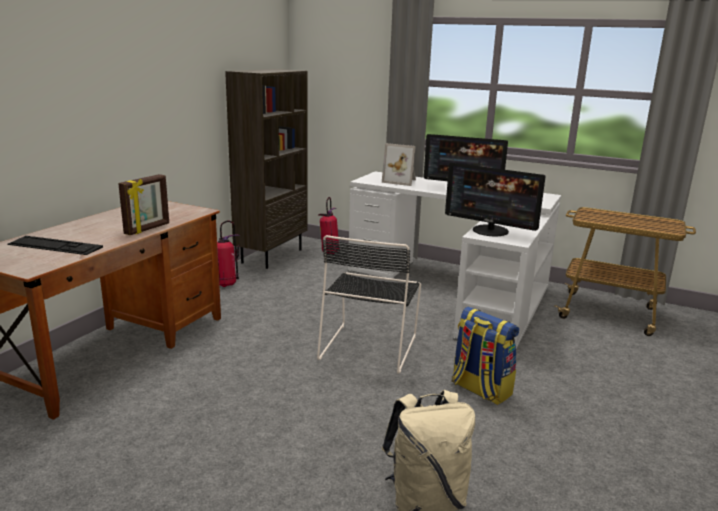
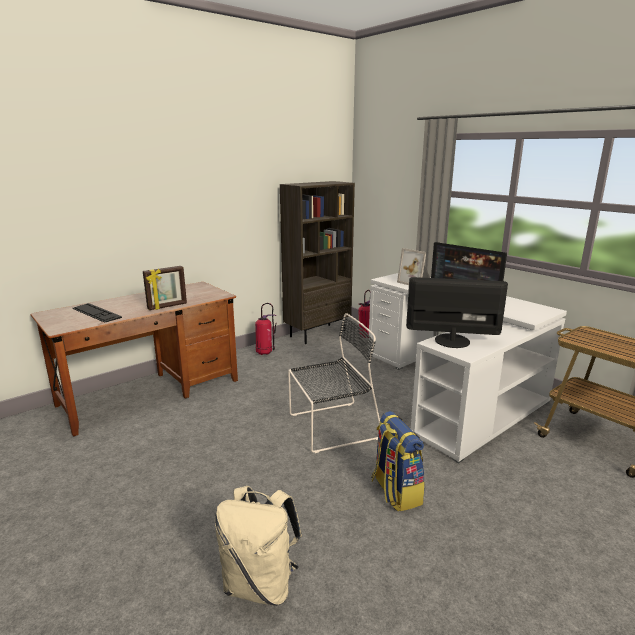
camera: 25 degrees right, 0 degrees up
black chair [317,235,421,374] -> black chair turned 150 degrees counterclockwise [288,313,380,453]
monitor [445,163,546,236] -> monitor turned 135 degrees clockwise [406,277,508,348]

